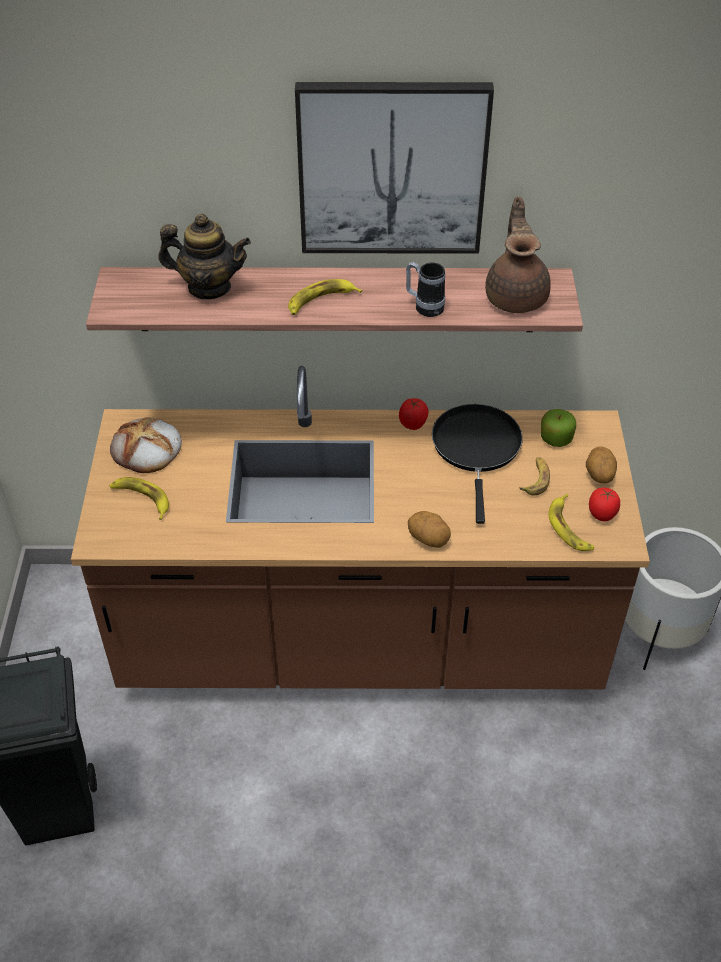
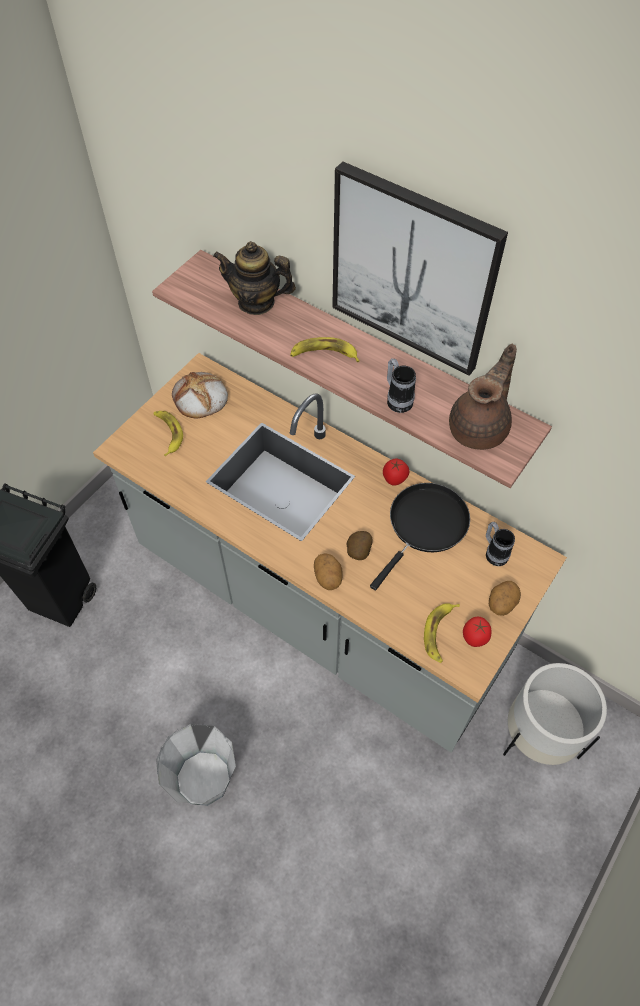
camera: 35 degrees right, 10 degrees up
brown counter [71,366,650,689] -> grey counter [93,353,567,753]
teapot [158,214,251,299] -> teapot turned 150 degrees clockwise [213,241,296,315]
banana [519,457,550,496] -> none
apple [541,409,576,447] -> mug [486,522,515,566]
none -> grey bucket [156,724,236,806]
none -> potato [347,531,373,560]

